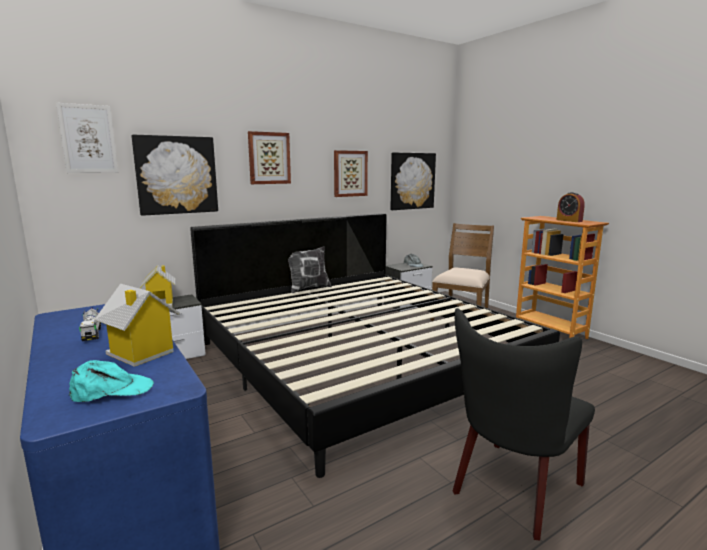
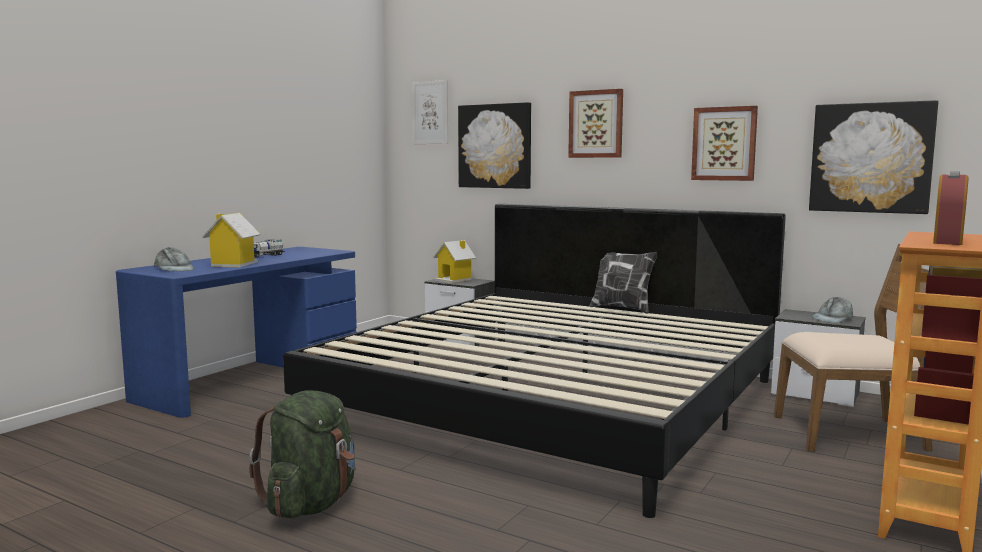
camera: 65 degrees right, 5 degrees down
turquoise cap [69,360,154,402] -> grey cap [154,247,194,271]
black chair [453,308,595,541] -> green backpack [249,391,355,518]

